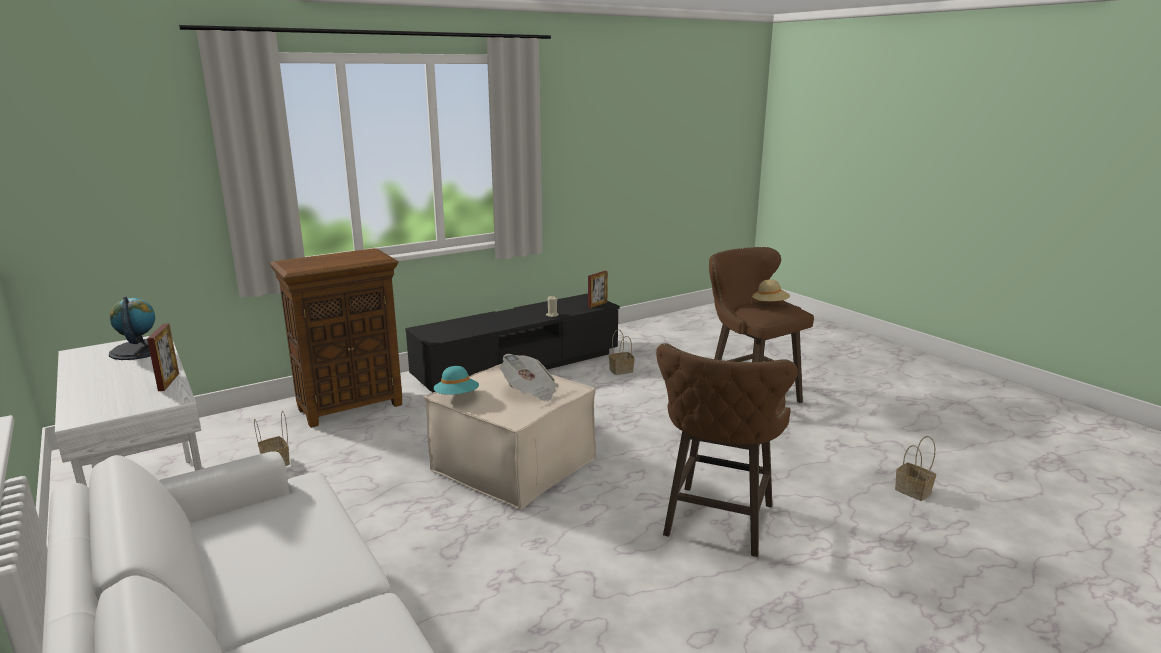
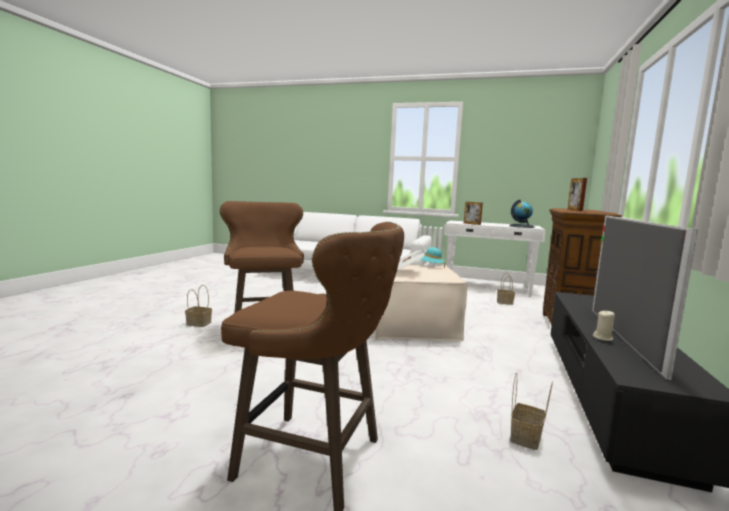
camera: 140 degrees right, 10 degrees down
picture frame [588,271,608,308] -> picture frame moved to [568,178,587,211]
beige hat [751,279,790,303] -> none
basket [895,436,936,501] -> basket moved to [185,285,212,327]
none -> television [592,215,698,380]

